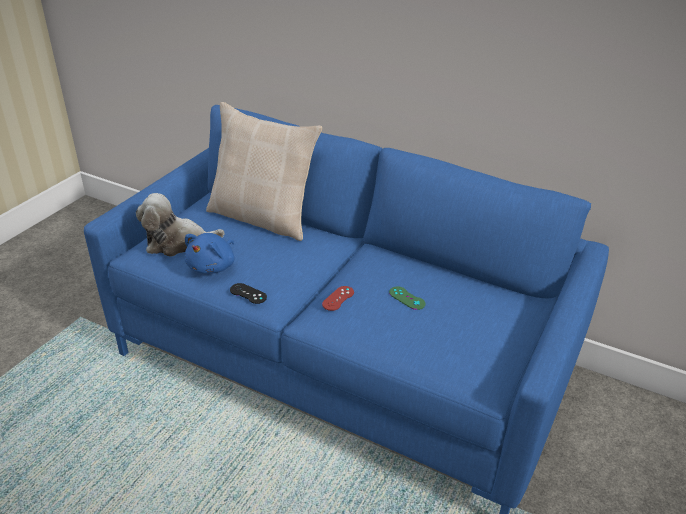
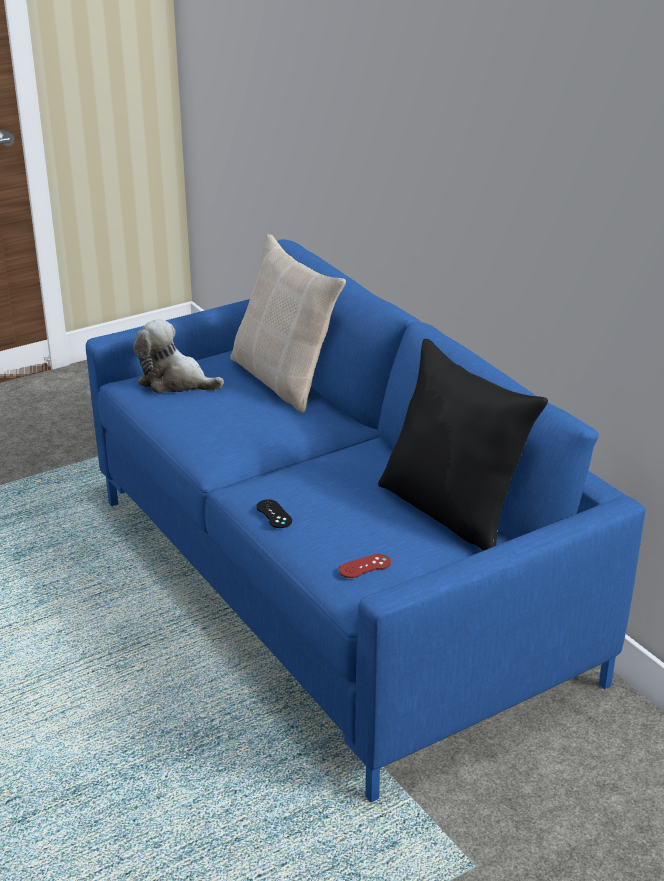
camera: 30 degrees right, 5 degrees down
blue plush toy [185,233,234,274] -> none
black game controller [230,283,267,304] -> black game controller moved to [256,500,292,528]
red game controller [322,286,354,311] -> red game controller moved to [339,554,391,578]
green game controller [389,286,425,310] -> none
none -> black pillow [378,339,548,551]

